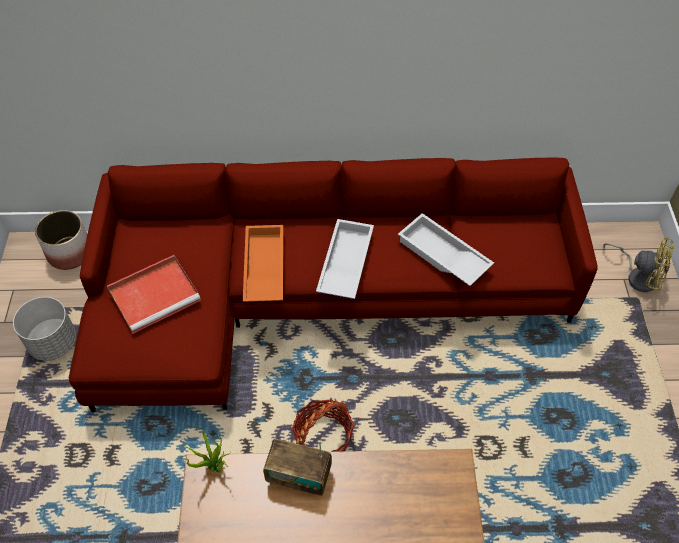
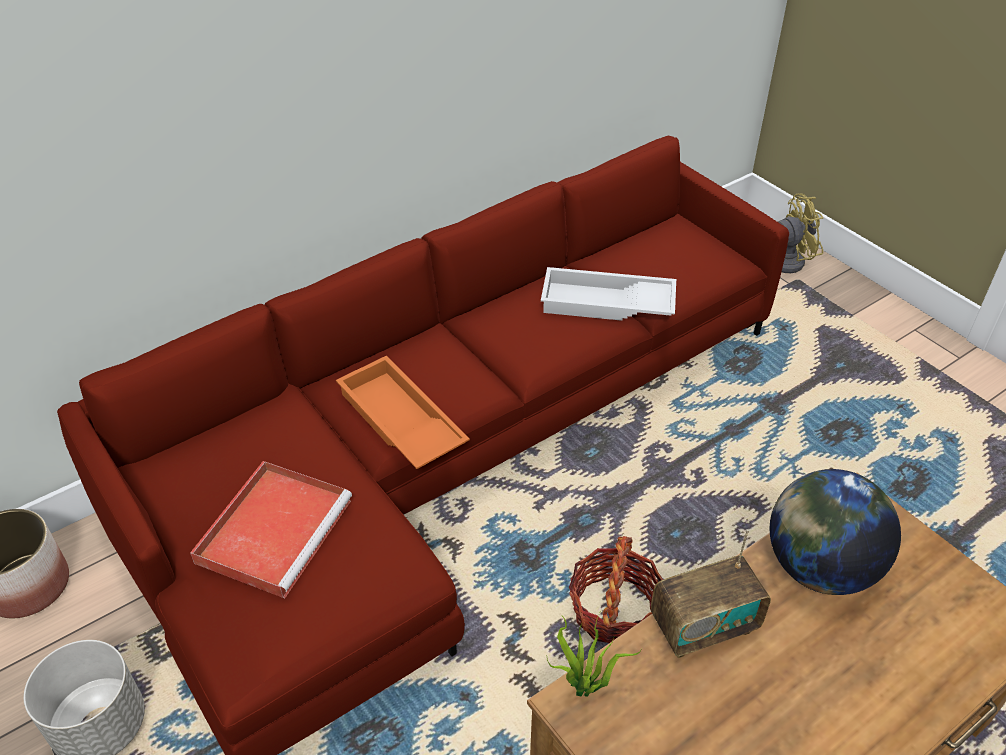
camera: 35 degrees left, 10 degrees down
white tray [316,219,374,299] -> none
none -> globe [770,469,901,595]

